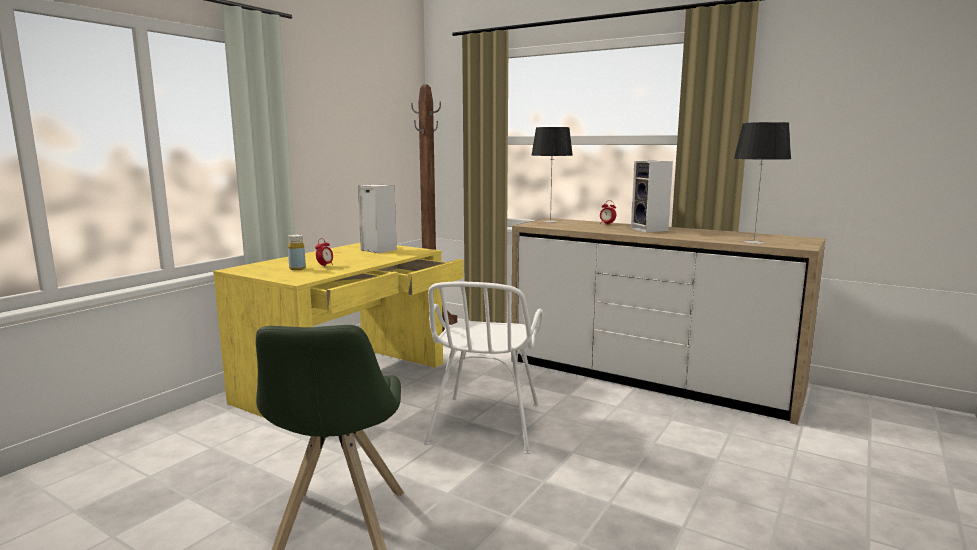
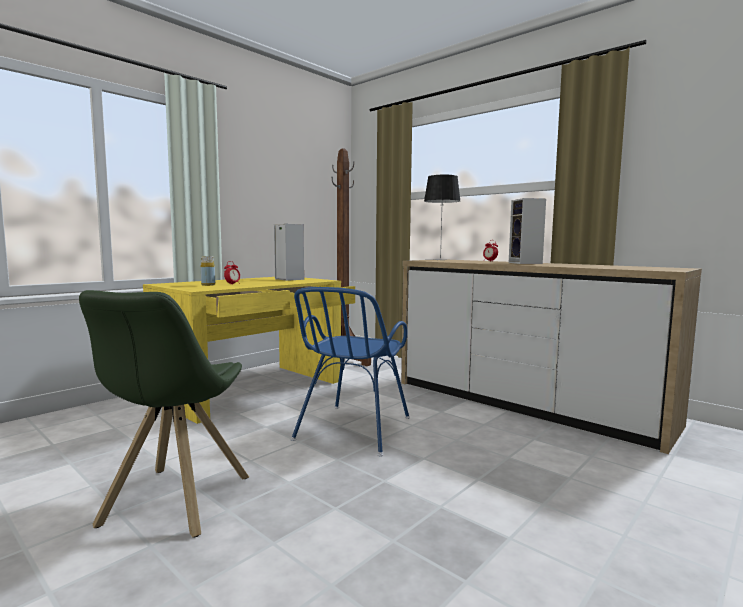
camera: 10 degrees right, 5 degrees down
white chair [424,282,543,454] -> blue chair [290,287,410,456]
table lamp [734,122,791,244] -> none

